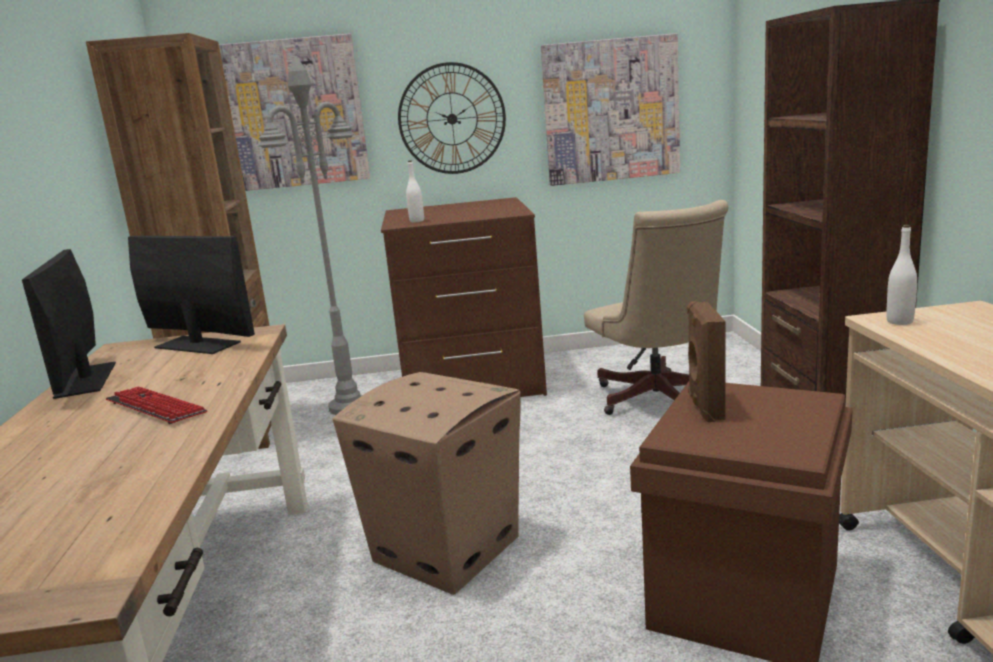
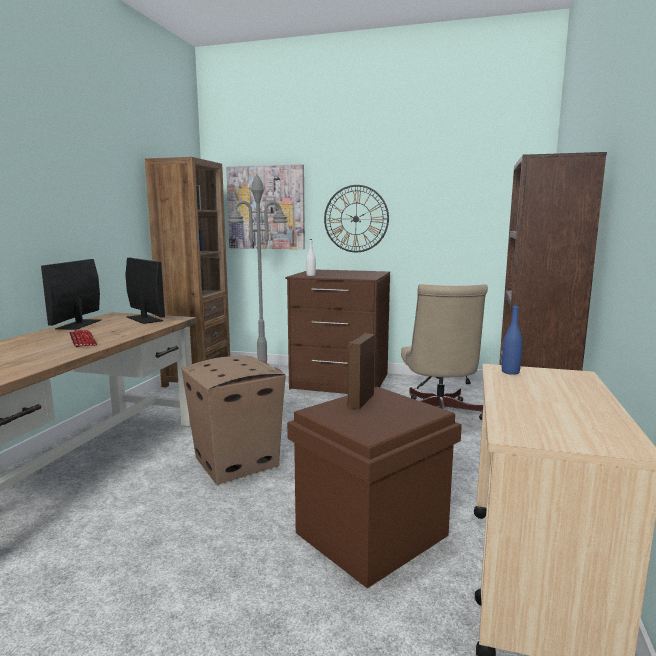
camera: 20 degrees right, 5 degrees down
picture [541,33,680,186] -> none
white bottle [886,225,917,325] -> blue bottle [502,304,523,375]

